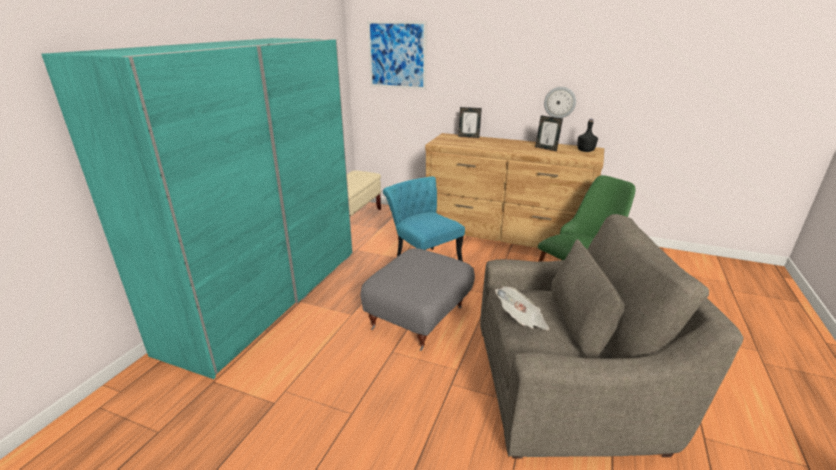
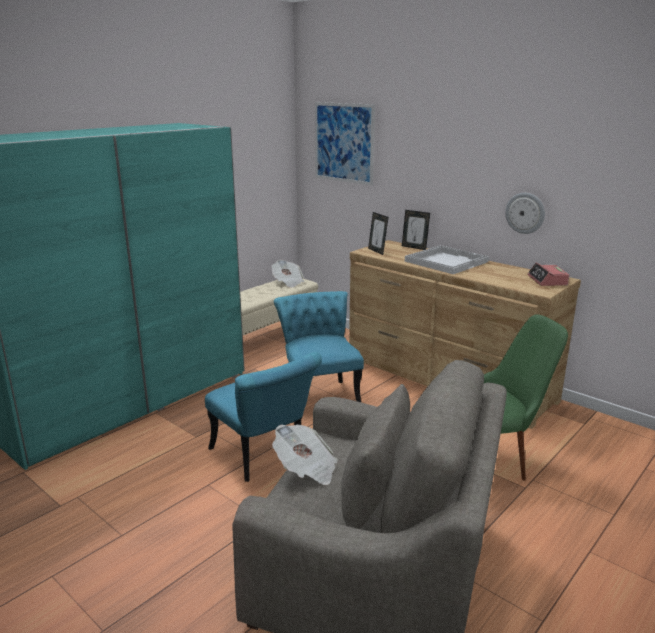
camera: 20 degrees right, 5 degrees down
grey ottoman [360,248,475,351] -> turquoise chair [205,352,322,482]
picture frame [535,115,563,151] -> picture frame moved to [368,212,388,255]
black bottle [577,119,598,152] -> alarm clock [527,262,569,286]
none -> newspaper [271,260,304,288]
none -> white tray [405,245,489,274]

